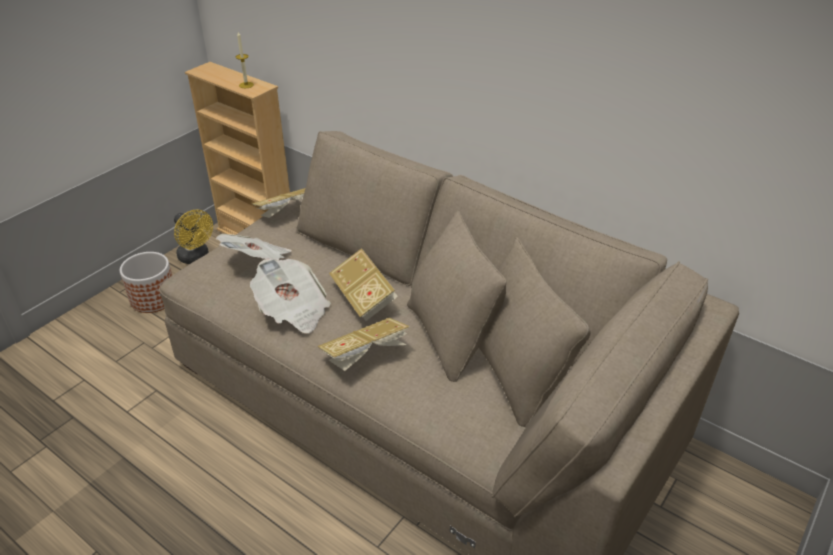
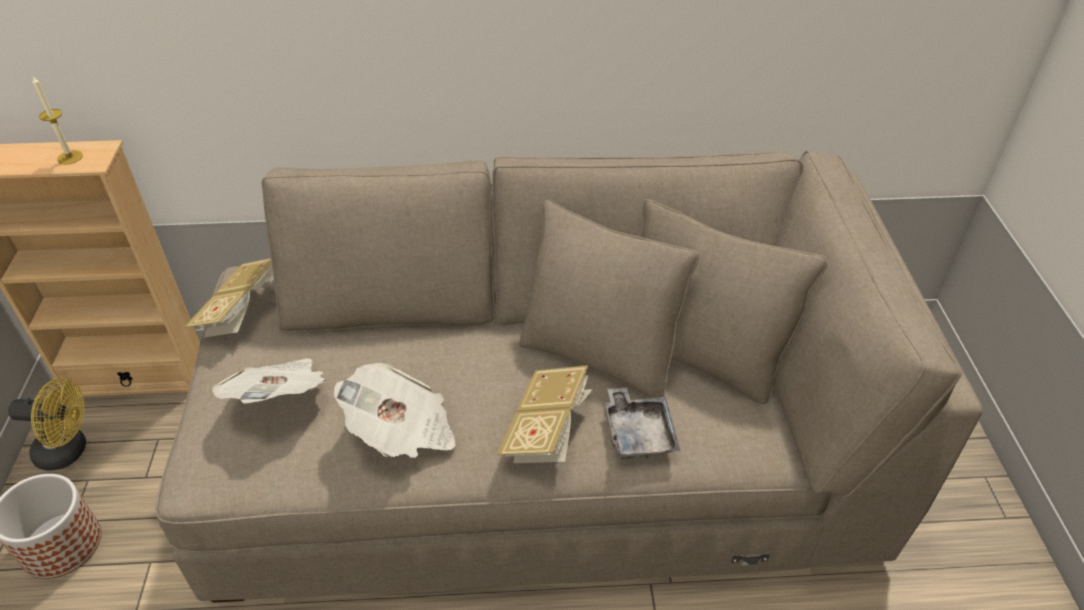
camera: 40 degrees left, 5 degrees up
book [329,248,398,321] -> none
none -> grey tray [605,387,680,459]

